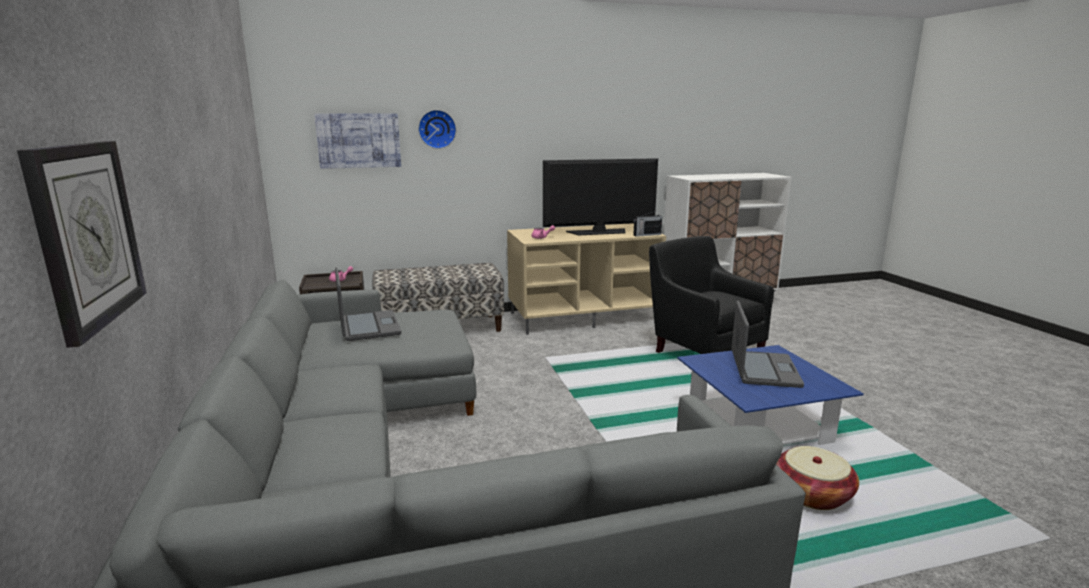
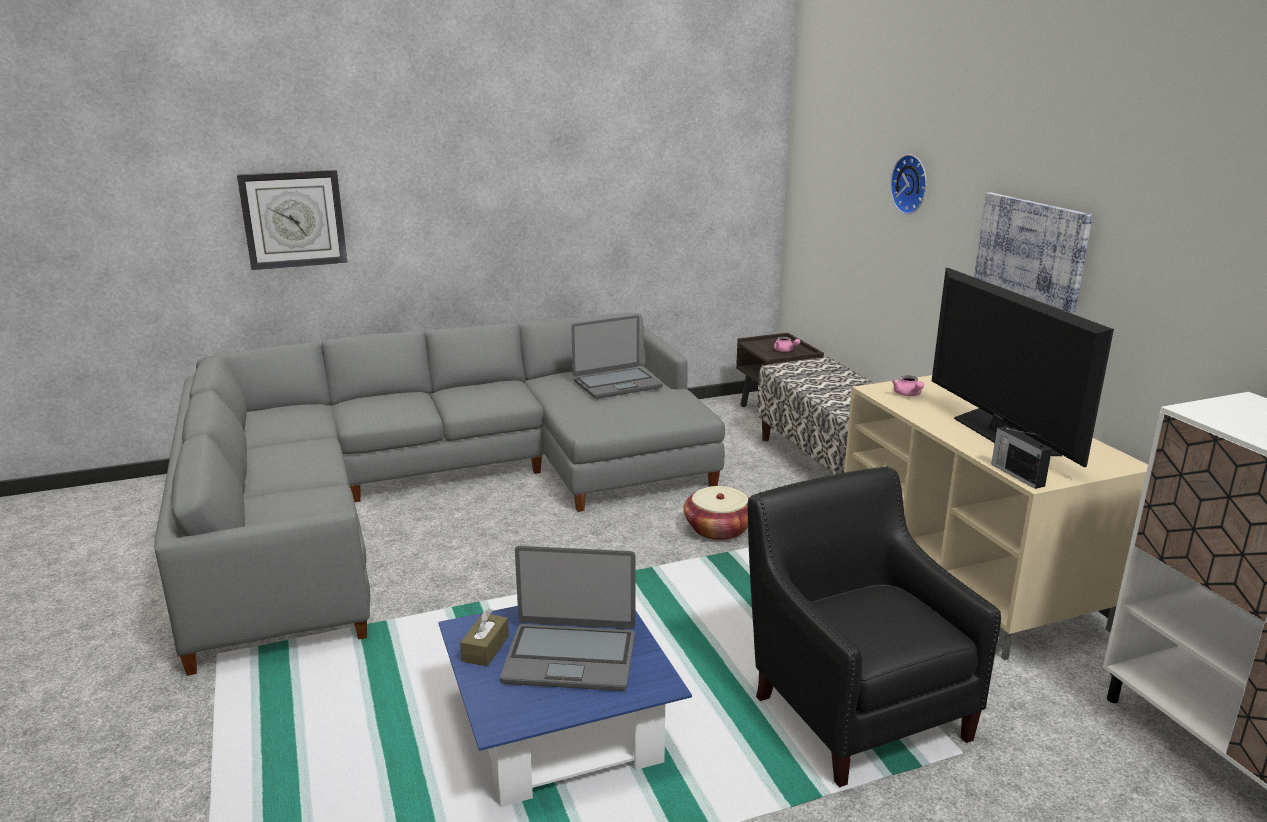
camera: 85 degrees right, 5 degrees up
picture [314,113,401,169] -> picture moved to [974,192,1093,312]
black armchair [649,236,774,354] -> black armchair turned 75 degrees counterclockwise [748,466,1001,787]
basket [776,446,859,510] -> basket moved to [684,486,749,541]
none -> brown tissue box [460,608,509,666]

